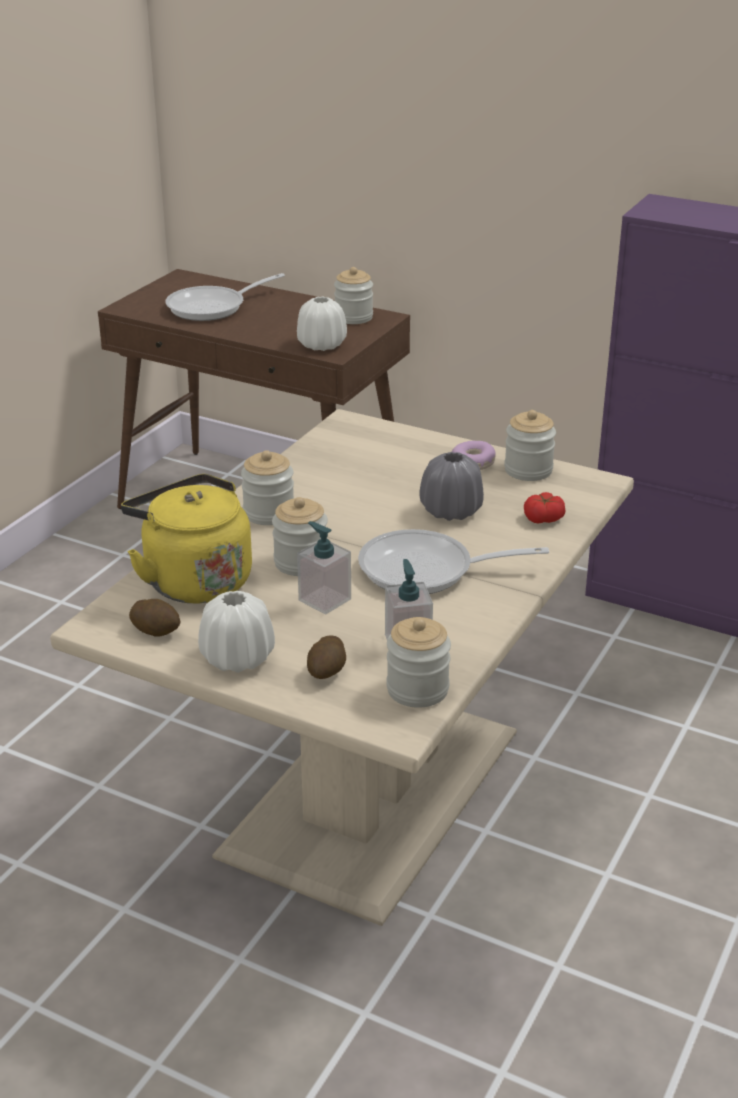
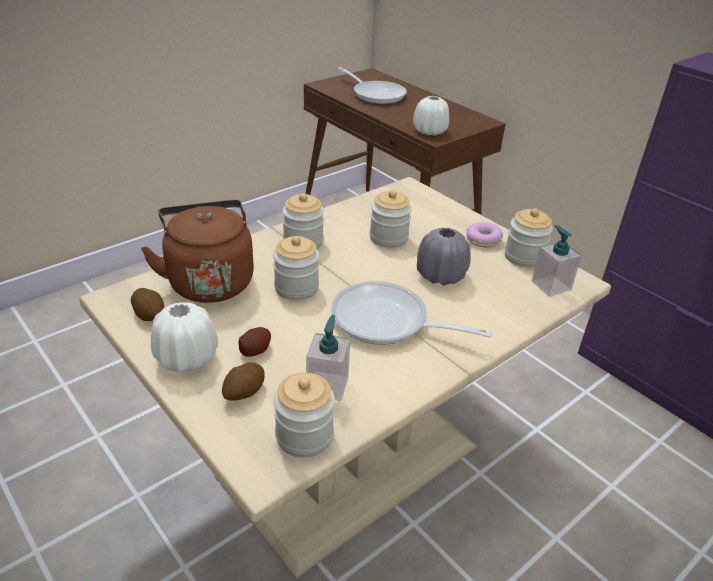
camera: 20 degrees right, 5 degrees up
yellow kettle [121,474,252,603] -> brown kettle [141,200,254,303]
frying pan [165,273,285,321] -> frying pan turned 120 degrees counterclockwise [338,67,407,104]
soap dispenser [297,521,351,614] -> soap dispenser moved to [531,225,582,297]
jar [334,267,373,324] -> jar moved to [369,190,412,248]
tomato [524,492,565,524] -> none
none -> potato [238,327,271,357]

